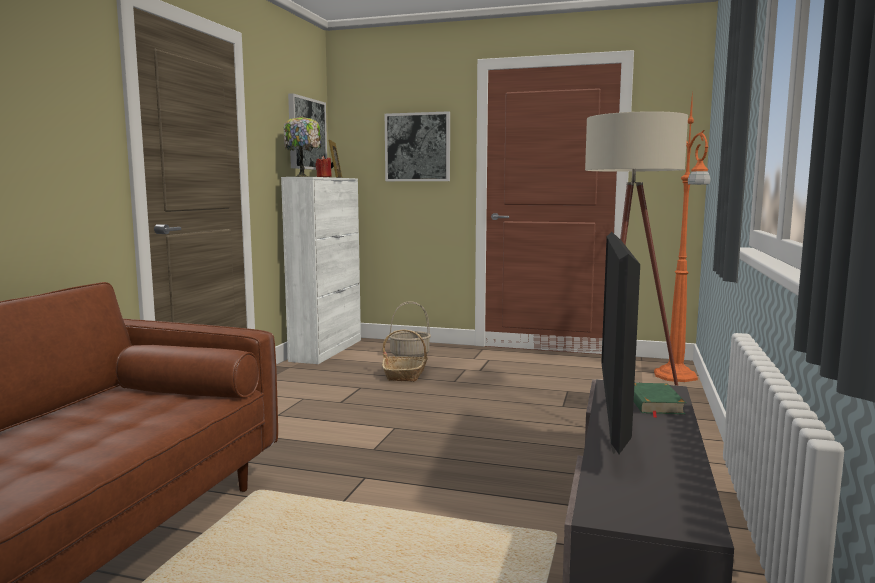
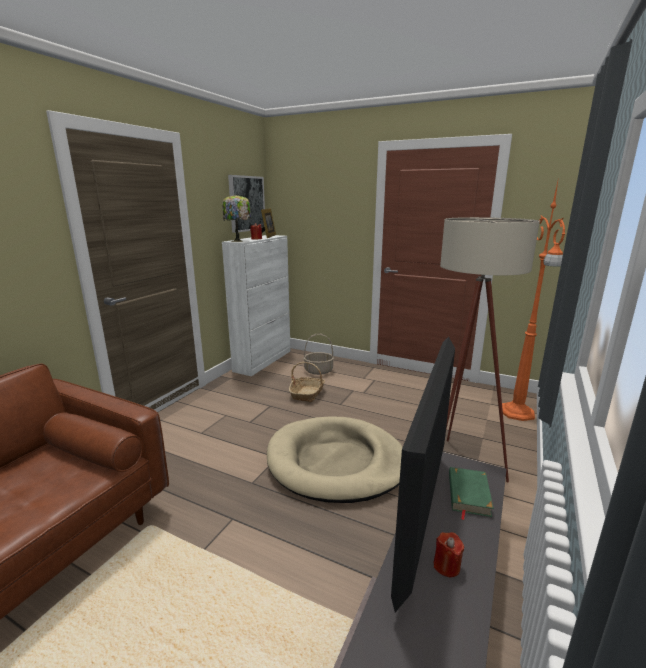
camera: 10 degrees right, 10 degrees up
picture [385,111,450,181] -> none
none -> beige dog bed [267,416,403,503]
none -> red candle [434,532,464,577]

